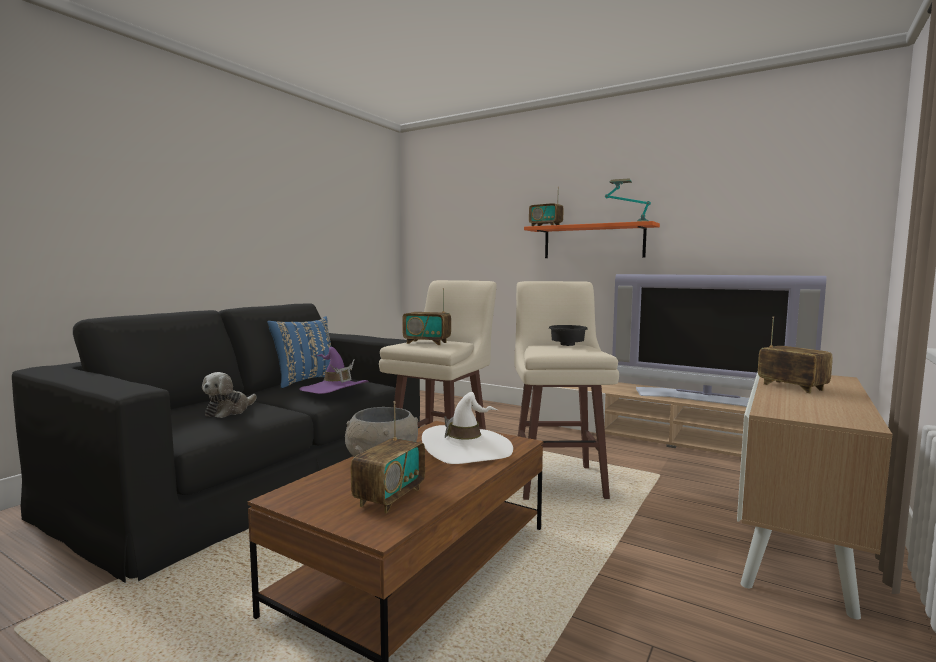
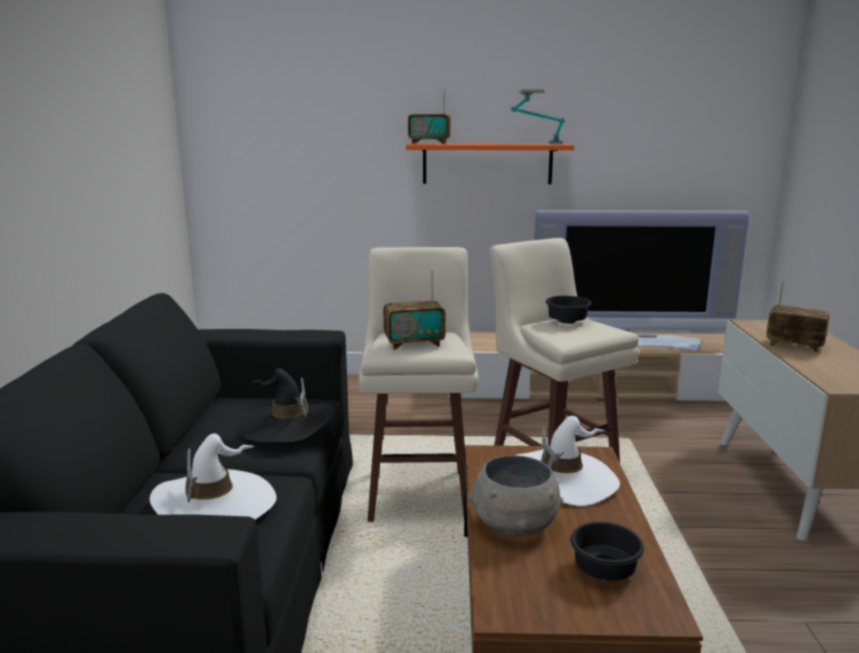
camera: 30 degrees left, 10 degrees up
plush toy [202,372,257,418] -> white hat [150,433,277,520]
blue pillow [267,316,331,388] -> none
purple hat [299,347,368,394] -> black hat [237,368,334,442]
radio [351,401,425,513] -> black bowl [570,522,644,581]

